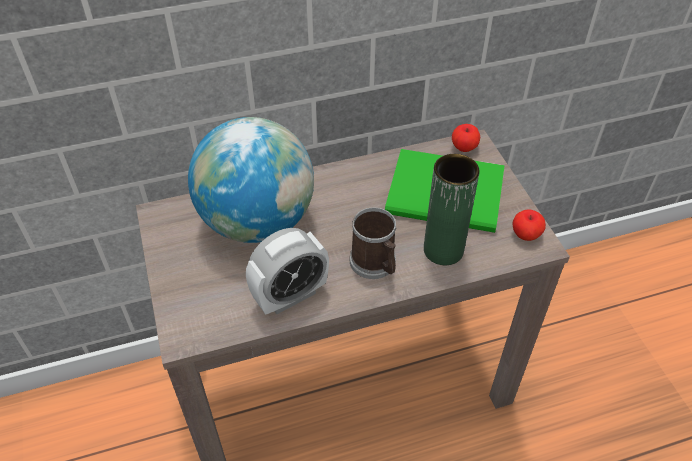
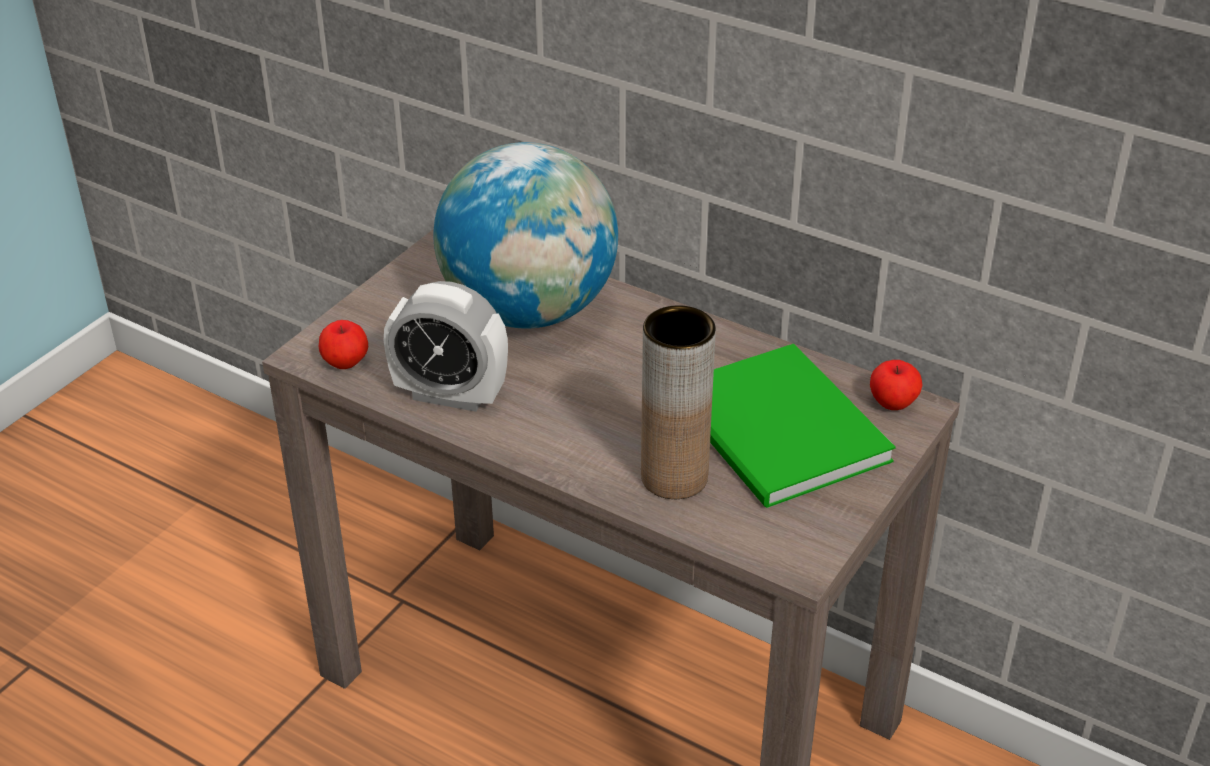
camera: 50 degrees right, 10 degrees down
mug [350,207,396,279] -> none
green vase [424,154,480,265] -> brown vase [641,305,716,499]
apple [512,210,546,241] -> apple moved to [319,320,368,369]

